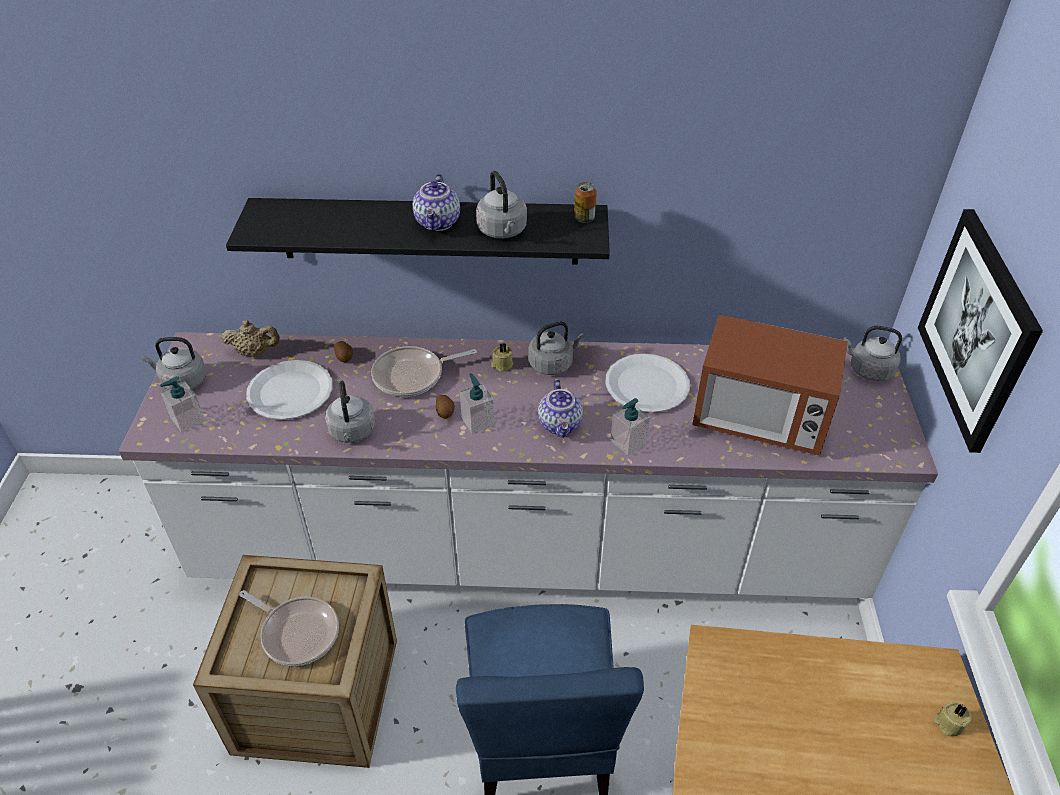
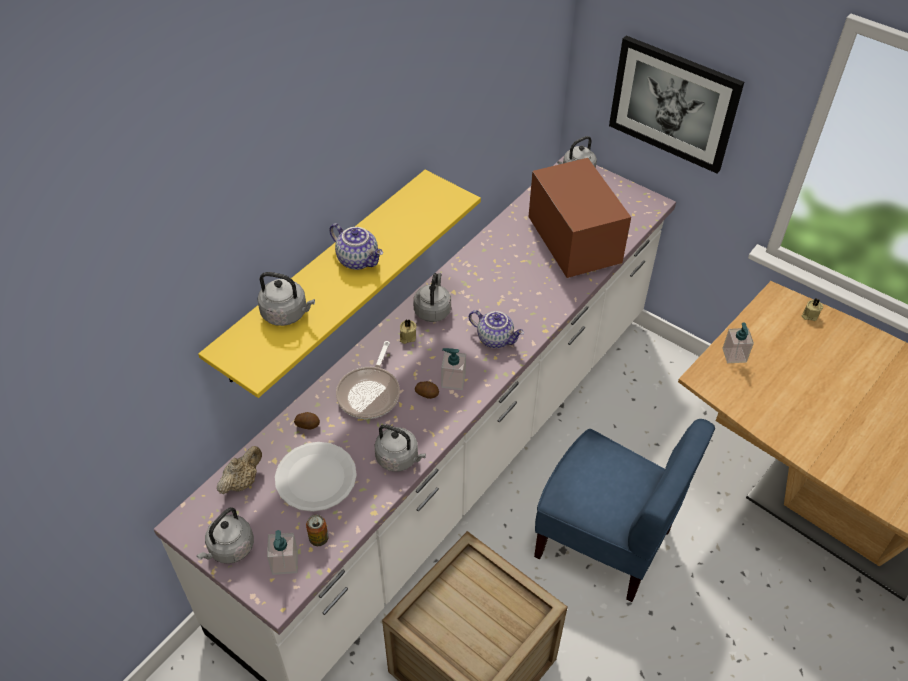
camera: 55 degrees left, 5 degrees up
black shelf [226,198,610,264] -> yellow shelf [198,170,481,398]
frying pan [239,590,339,666] -> none
grey kettle [476,170,527,239] -> grey kettle moved to [257,272,315,326]
can [574,182,596,223] -> can moved to [306,515,329,546]
white plate [605,354,690,413] -> none
soap dispenser [610,398,650,455] -> soap dispenser moved to [722,322,754,363]
microwave [692,314,848,455] -> microwave turned 75 degrees counterclockwise [528,158,631,278]

